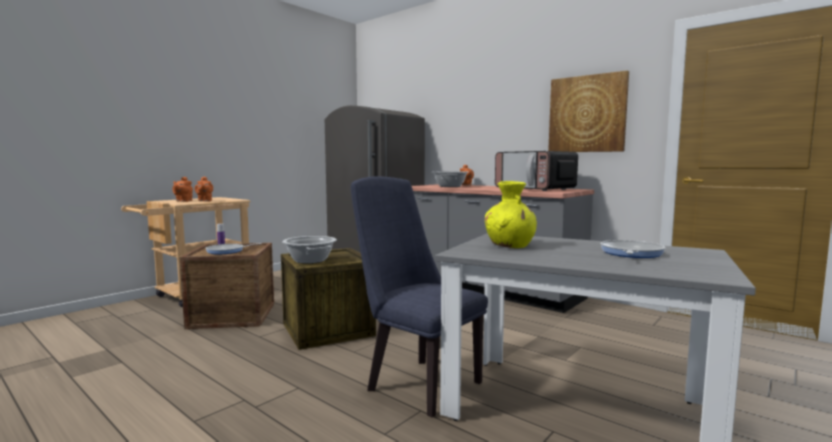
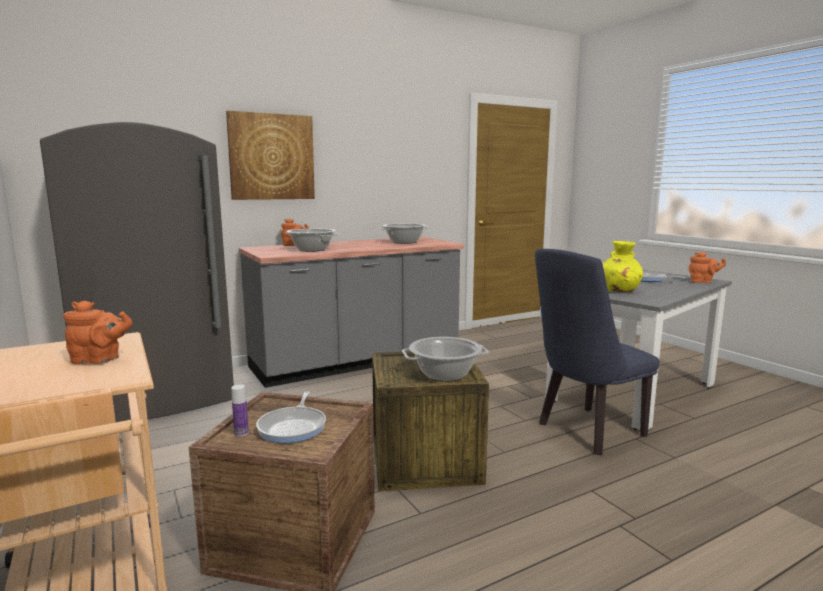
camera: 70 degrees left, 5 degrees up
orange teapot [172,177,193,202] -> orange teapot moved to [688,252,726,283]
microwave [495,151,578,191] -> cooking pot [379,223,430,244]
picture [548,71,629,152] -> picture moved to [226,111,315,200]

